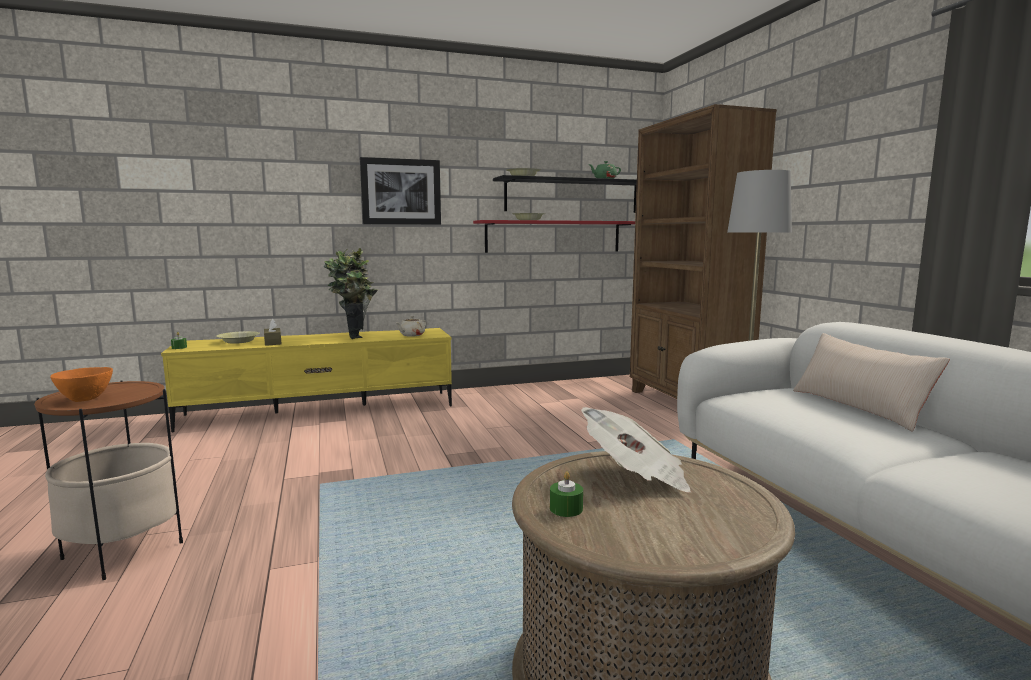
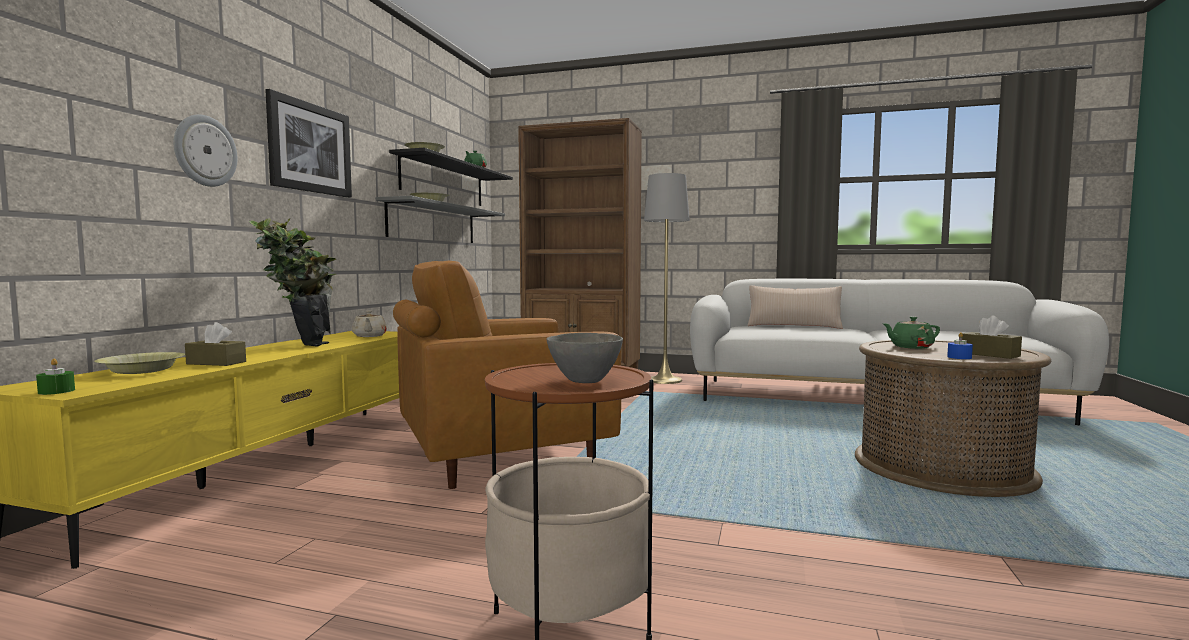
camera: 55 degrees left, 5 degrees down
orange bowl [50,367,113,402] -> grey bowl [547,333,623,383]
red shelf [473,220,635,253] -> grey shelf [375,196,505,243]
green candle [550,471,583,517] -> blue candle [947,332,973,359]
newspaper [581,407,691,492] -> green teapot [884,316,940,349]
none -> wall clock [174,114,237,187]
none -> brown armchair [393,261,621,489]
none -> brown tissue box [962,315,1022,359]

